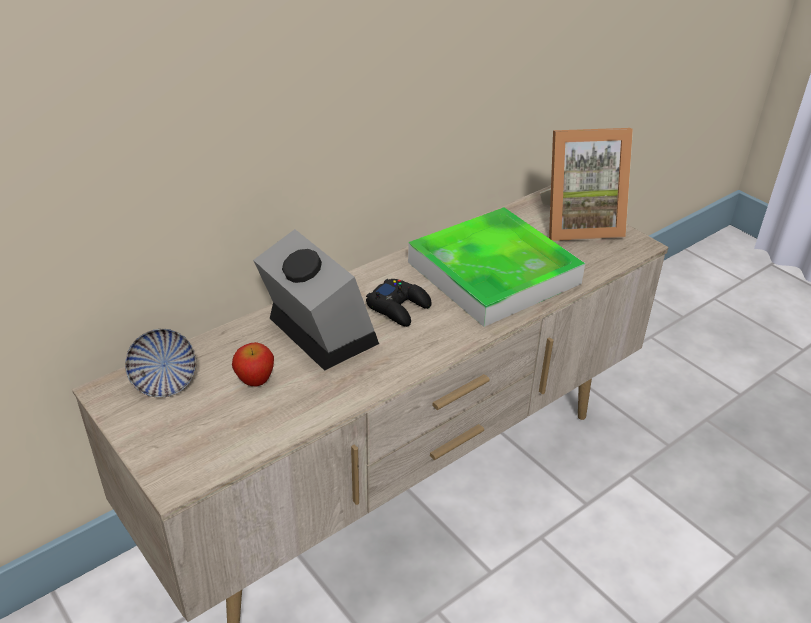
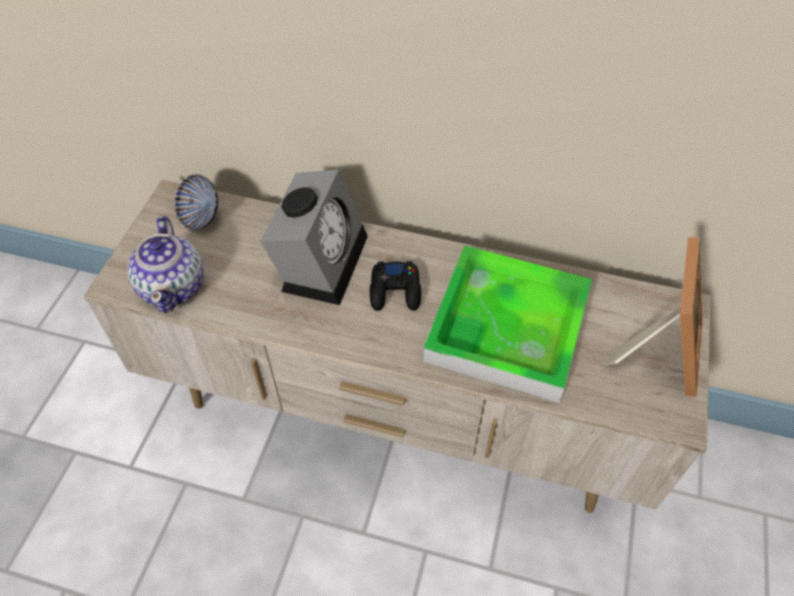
camera: 55 degrees right, 15 degrees up
apple [232,342,274,386] -> none
picture frame [540,128,633,241] -> picture frame turned 120 degrees counterclockwise [603,237,702,397]
none -> teapot [127,216,204,313]

